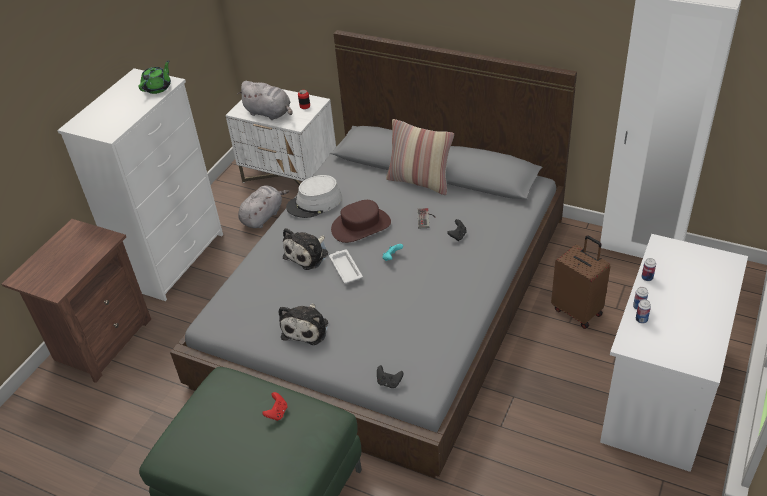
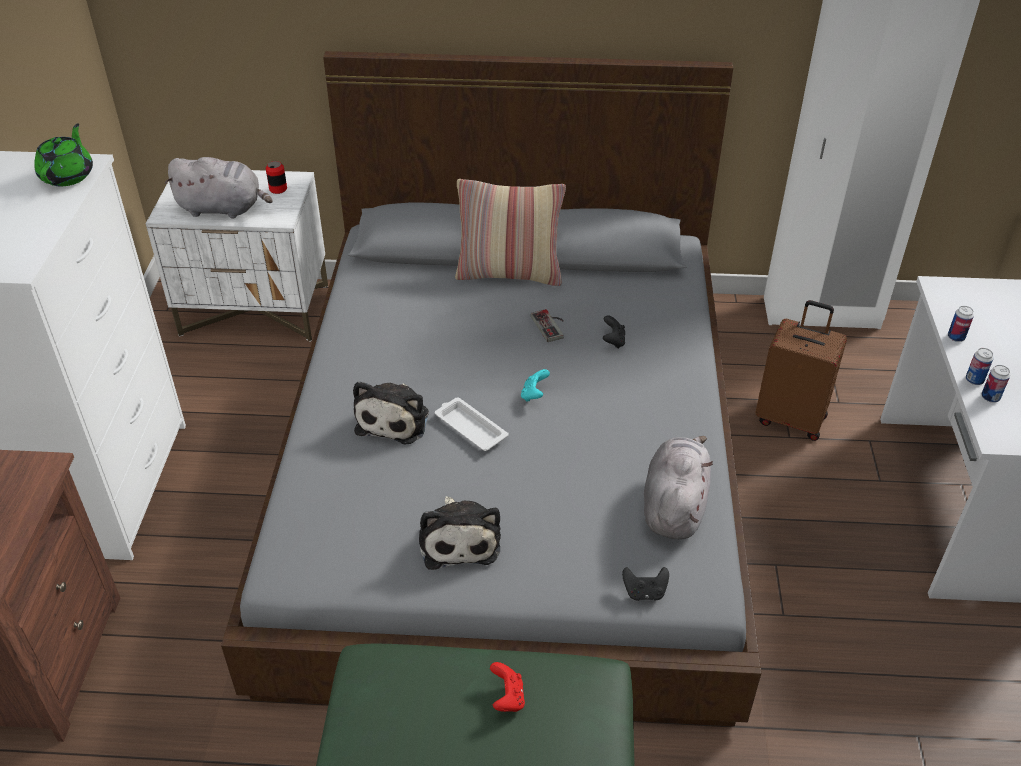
camera: 25 degrees left, 0 degrees up
grey plush toy [238,185,290,228] -> grey plush toy moved to [644,436,713,539]
grey hat [286,175,342,218] -> none
brown hat [331,200,391,243] -> none

